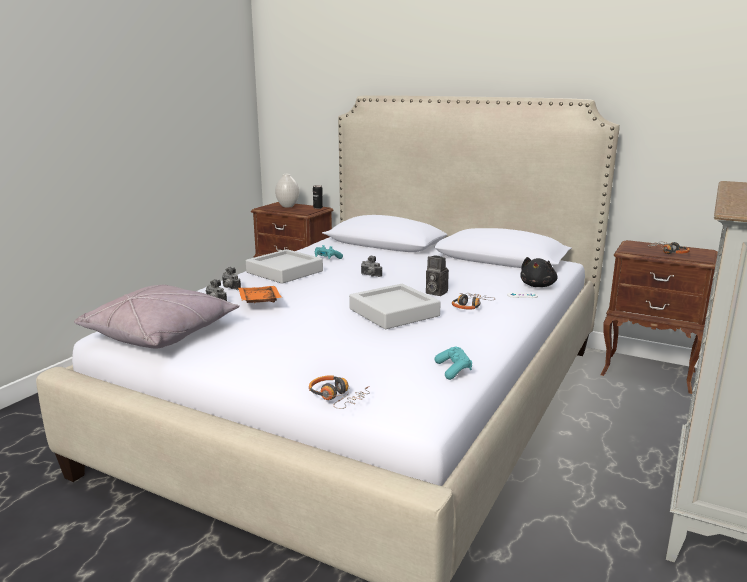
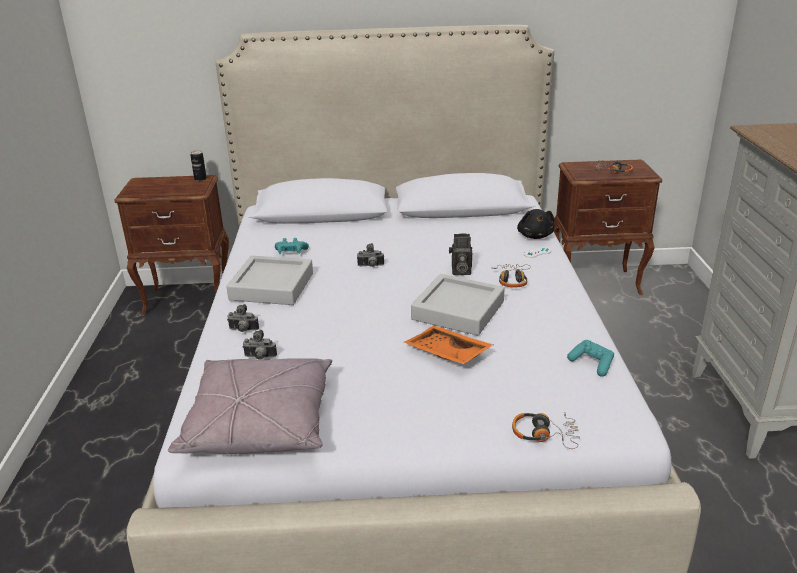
camera: 30 degrees left, 10 degrees up
orange tray [238,286,282,303] -> orange tray moved to [404,326,493,364]
white vase [275,174,299,208] -> none

